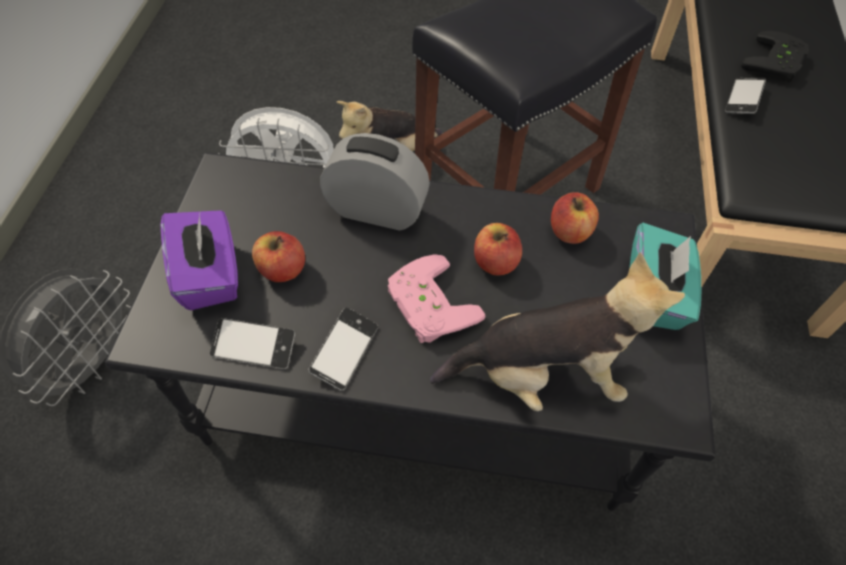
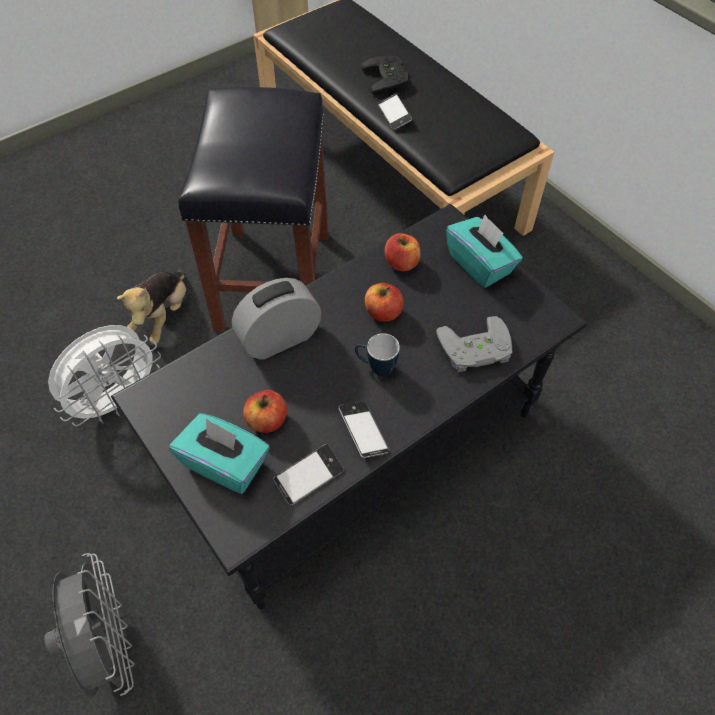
camera: 45 degrees left, 0 degrees up
purple tissue box [160,210,238,310] -> turquoise tissue box [170,413,269,494]
pink game controller [388,254,486,343] -> mug [355,334,400,376]
plush toy [430,252,685,411] -> grey game controller [436,316,512,372]

